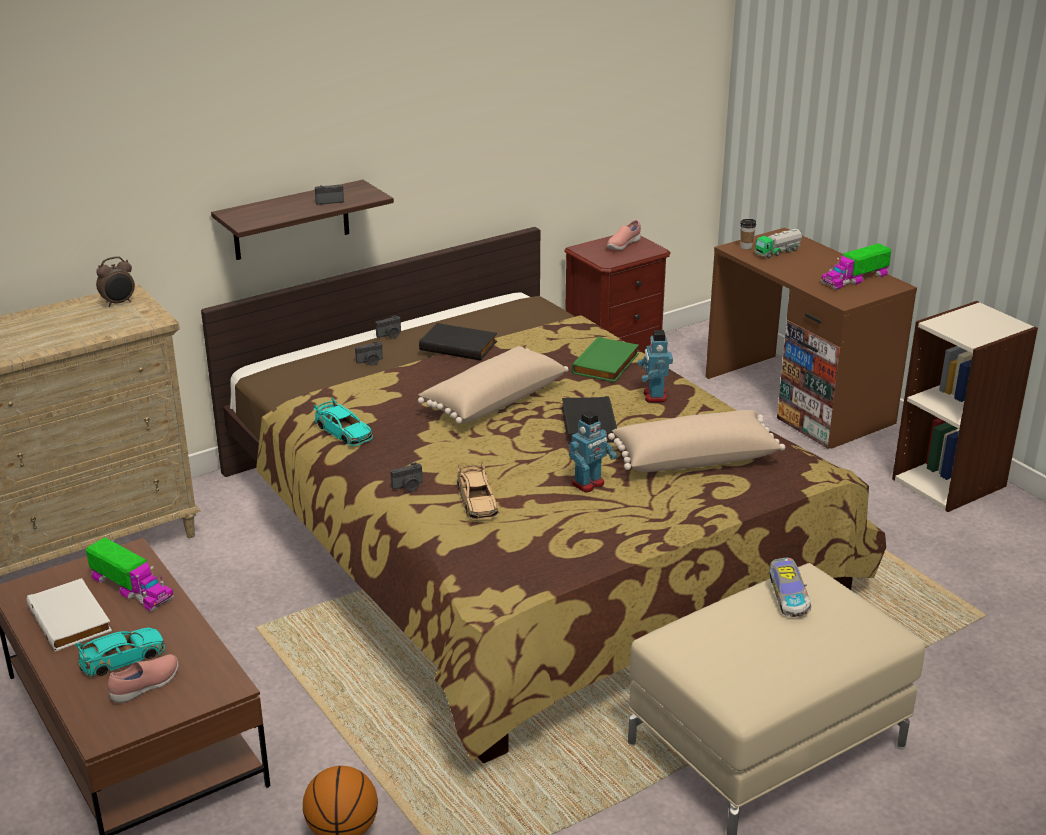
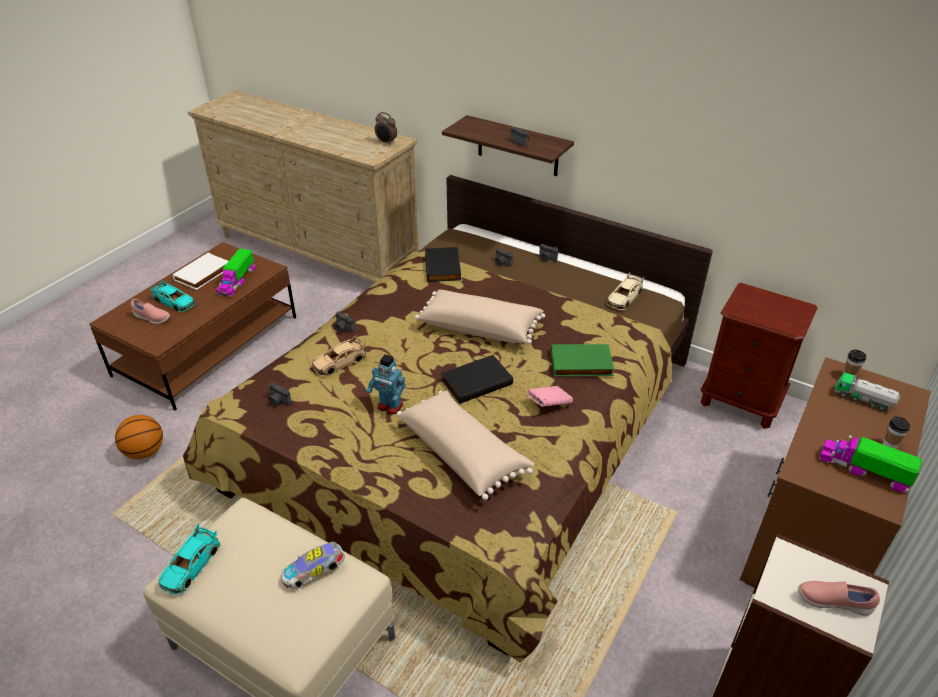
camera: 65 degrees right, 10 degrees up
turquoise toy car [314,398,373,446] -> turquoise toy car moved to [158,524,221,595]
black book [419,323,497,360] -> black book moved to [425,247,461,282]
pink shoe [607,220,641,250] -> pink shoe moved to [798,581,880,616]
toy robot [638,330,673,402] -> pink book [527,386,573,407]
none -> camera [268,382,292,406]
none -> beige toy car [606,272,644,310]
none -> cup [883,416,910,449]

